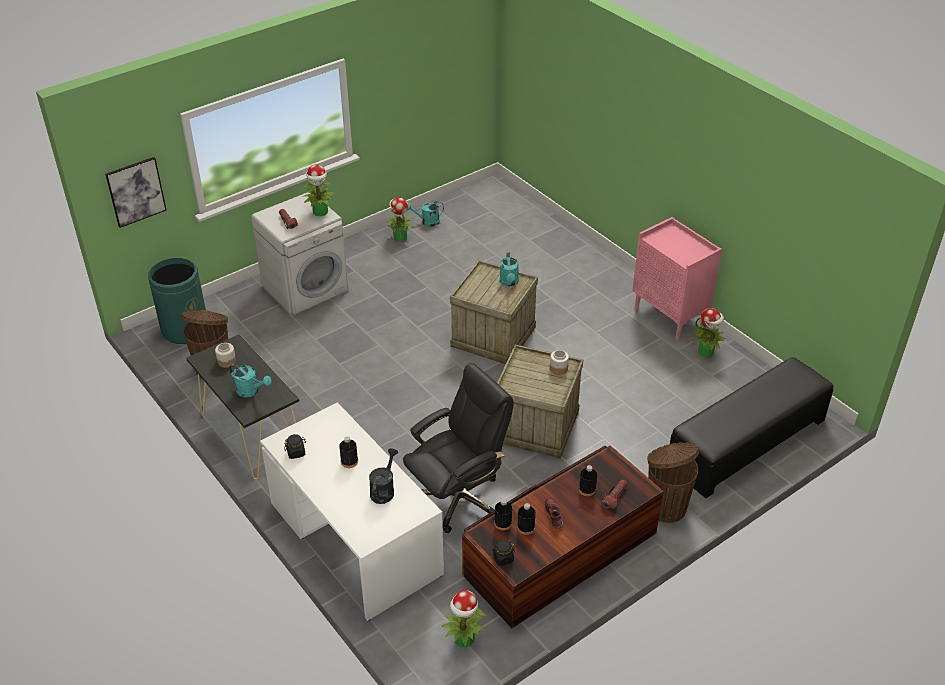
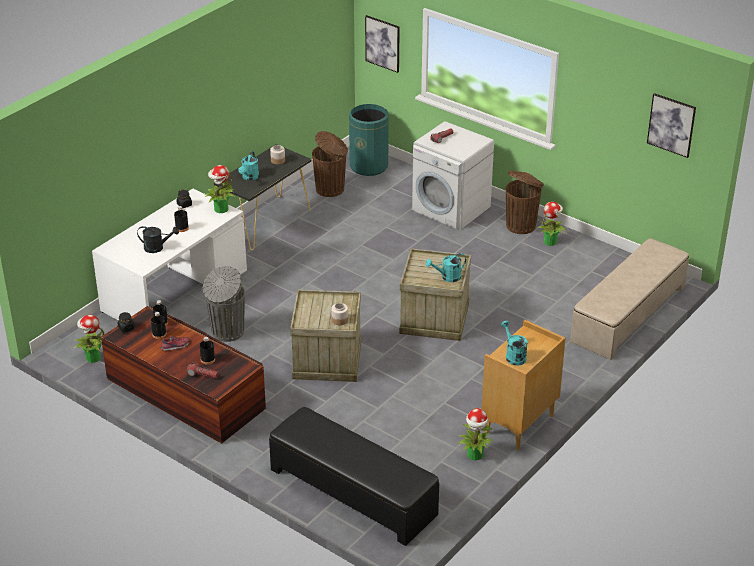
camera: 75 degrees right, 5 degrees down
potted plant [302,164,333,216] -> potted plant moved to [205,165,235,213]
black office chair [403,363,514,533] -> grey trash can [203,266,245,342]
turquoise watering can [407,201,444,227] -> turquoise watering can moved to [501,321,528,365]
pink cabinet [632,217,722,340] -> brown cabinet [482,320,566,450]
brown trash can [647,442,699,523] -> brown trash can moved to [506,170,544,234]
none -> beige bench [570,238,689,360]
none -> picture [647,93,696,158]

